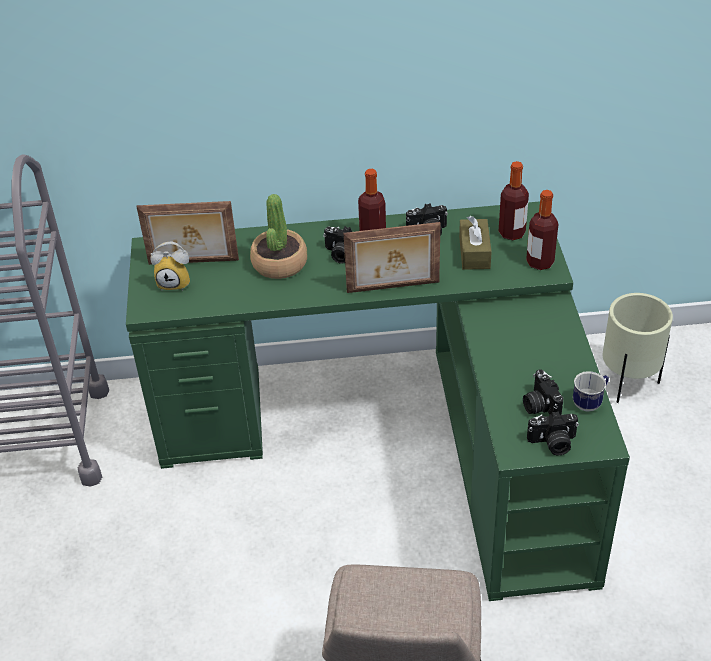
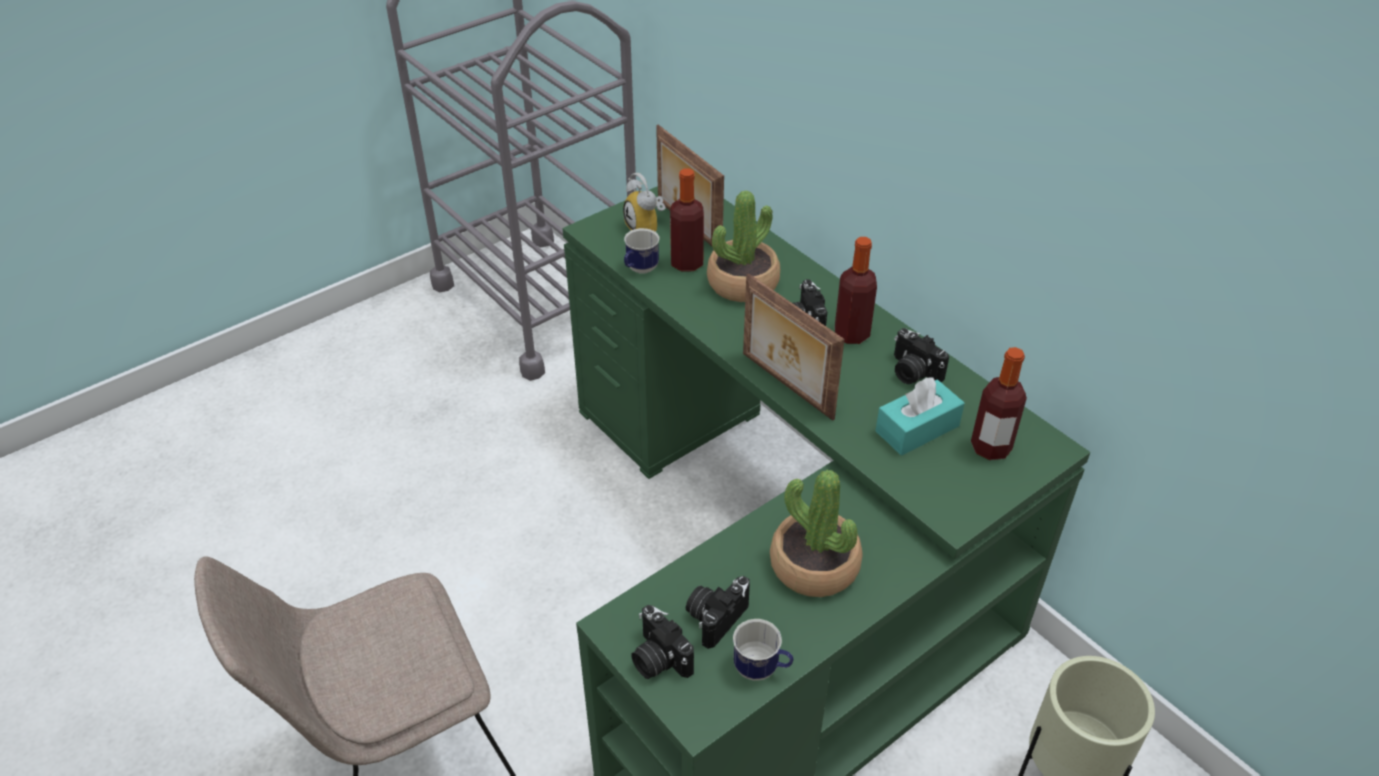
camera: 55 degrees right, 0 degrees up
brown tissue box [459,216,492,270] -> turquoise tissue box [876,377,965,456]
bottle [526,190,558,270] -> bottle moved to [670,168,704,272]
none -> mug [624,228,659,274]
none -> potted plant [770,470,862,597]

